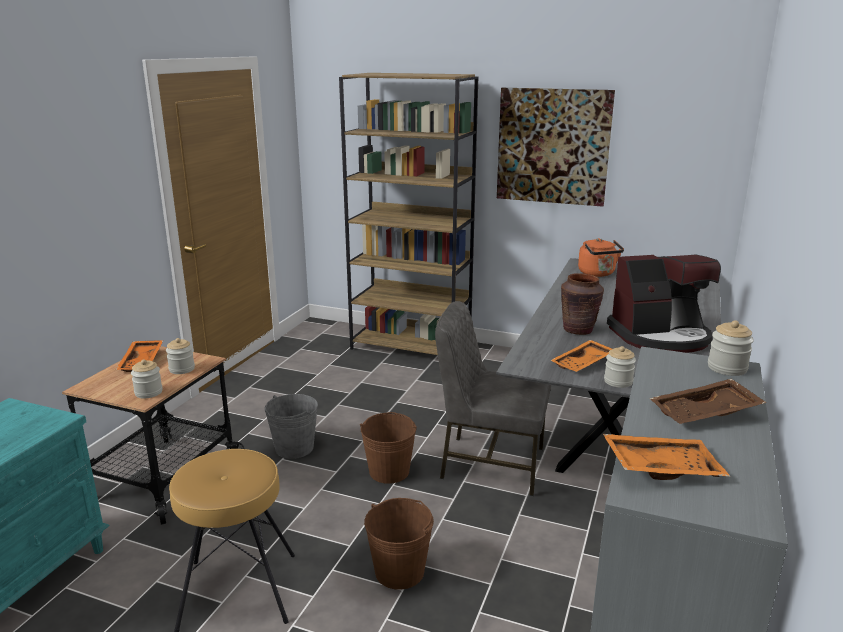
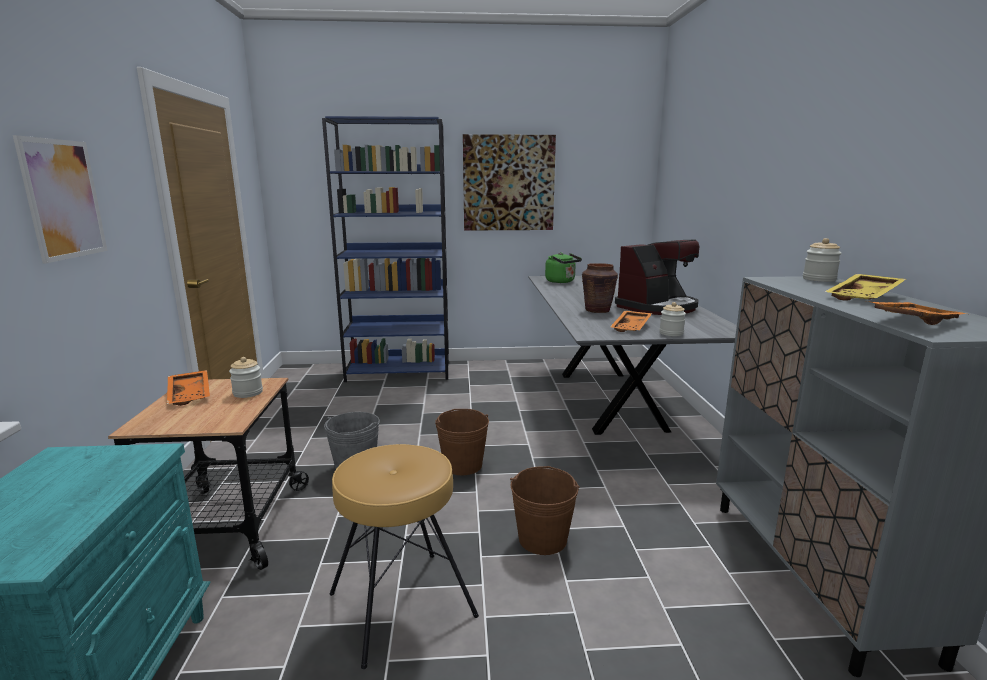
camera: 25 degrees left, 5 degrees down
jar [131,359,163,398] -> none
brown bookcase [339,73,478,355] -> blue bookcase [322,116,449,382]
grey chair [435,301,551,496] -> none
orange kettle [578,238,624,277] -> green kettle [545,252,582,283]
brown tray [650,379,767,424] -> yellow tray [825,274,906,301]
none -> picture [13,135,107,263]

